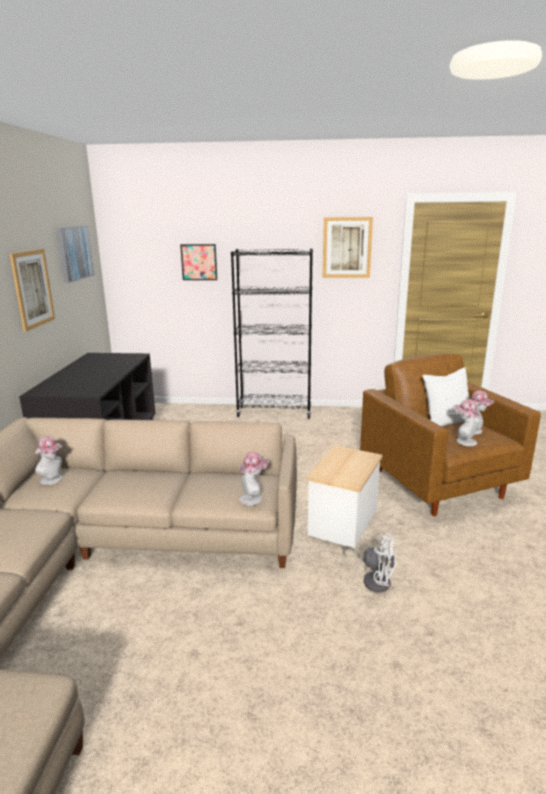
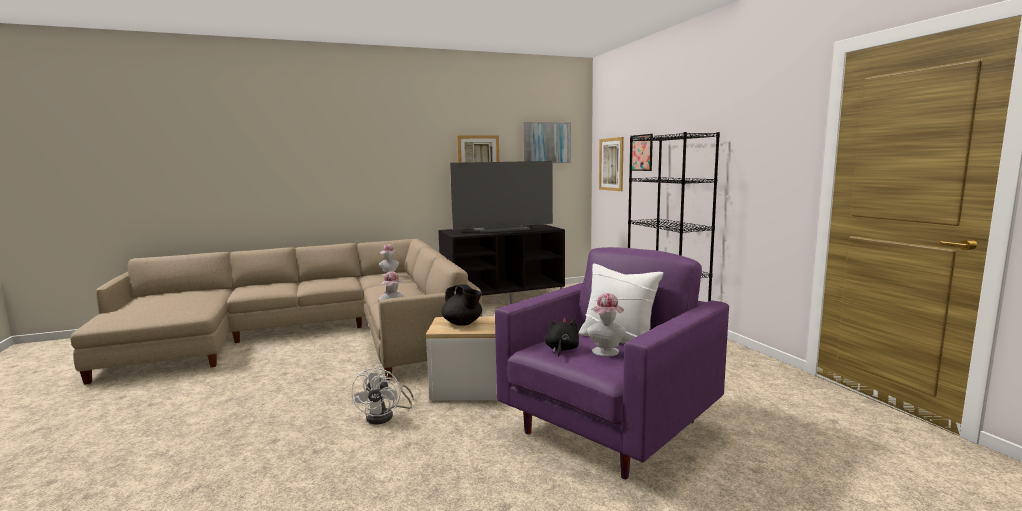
camera: 65 degrees right, 10 degrees down
picture [323,217,373,278] -> picture moved to [599,137,624,191]
brown armchair [360,354,541,516] -> purple armchair [495,247,729,479]
hat [453,399,480,446] -> black plush toy [545,318,579,357]
none -> black teapot [441,284,482,326]
none -> television [450,161,553,233]

